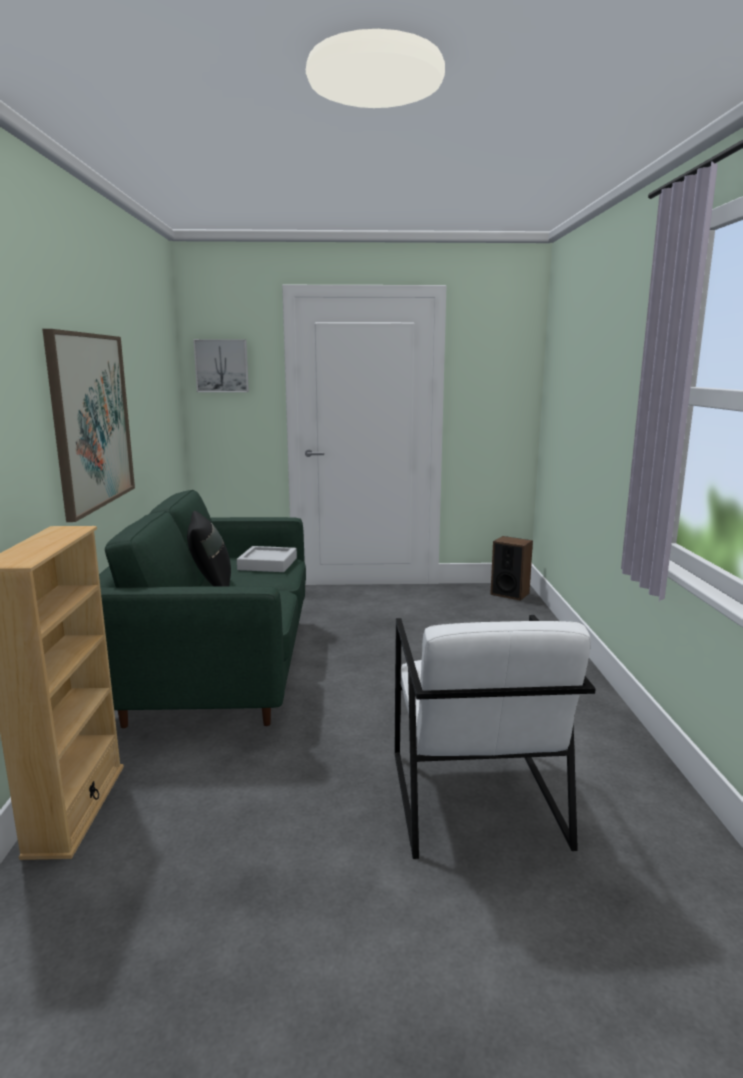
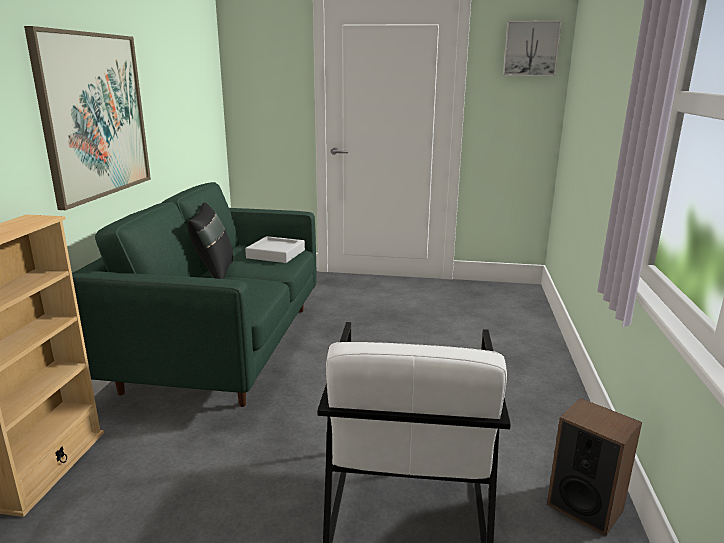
camera: 10 degrees right, 5 degrees up
picture [193,339,249,392] -> picture moved to [503,21,562,76]
speaker [490,536,533,601] -> speaker moved to [547,398,642,536]

